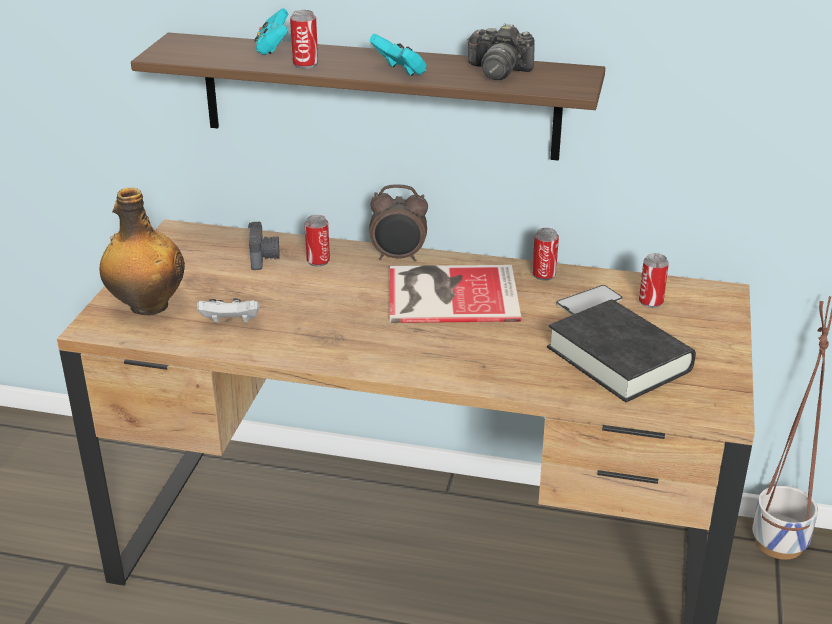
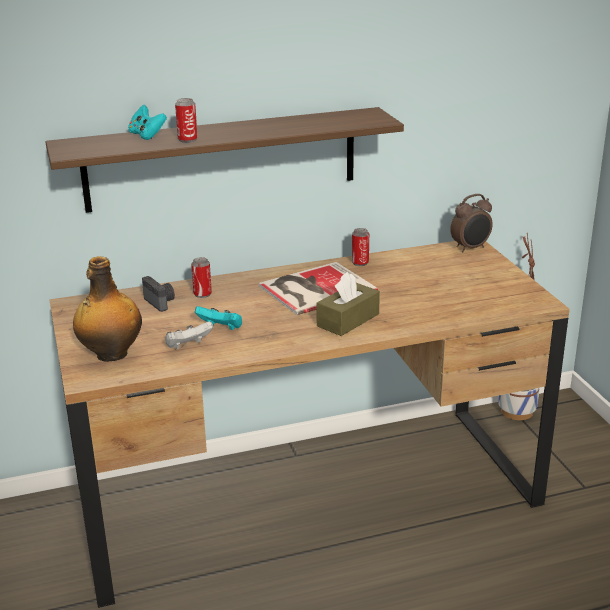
camera: 30 degrees left, 5 degrees down
alarm clock [369,184,428,261] -> alarm clock moved to [450,194,493,252]
turquoise game controller [370,34,427,76] -> turquoise game controller moved to [195,306,242,330]
camera [467,23,535,80] -> none
black book [547,300,696,402] -> none
phone [556,285,623,315] -> none
can [639,253,669,308] -> none
none -> brown tissue box [316,272,380,336]

